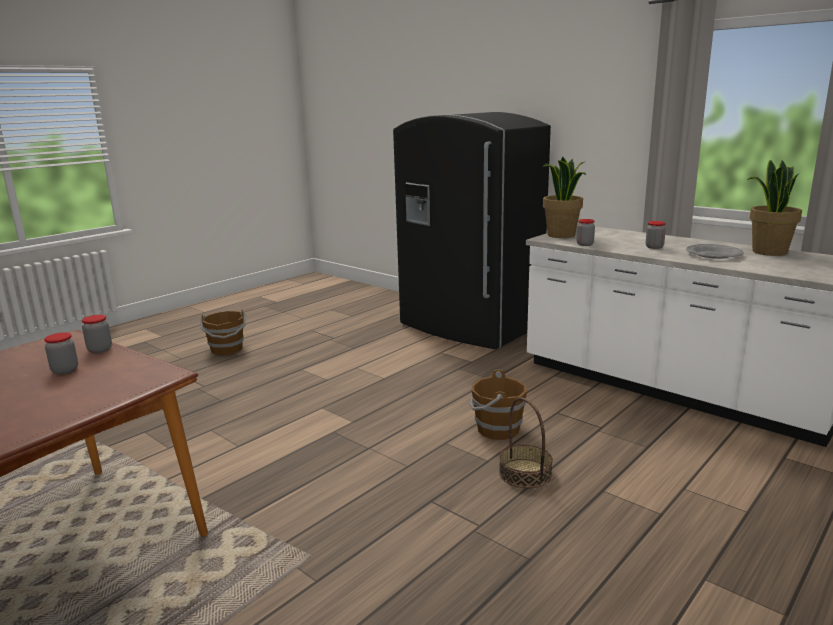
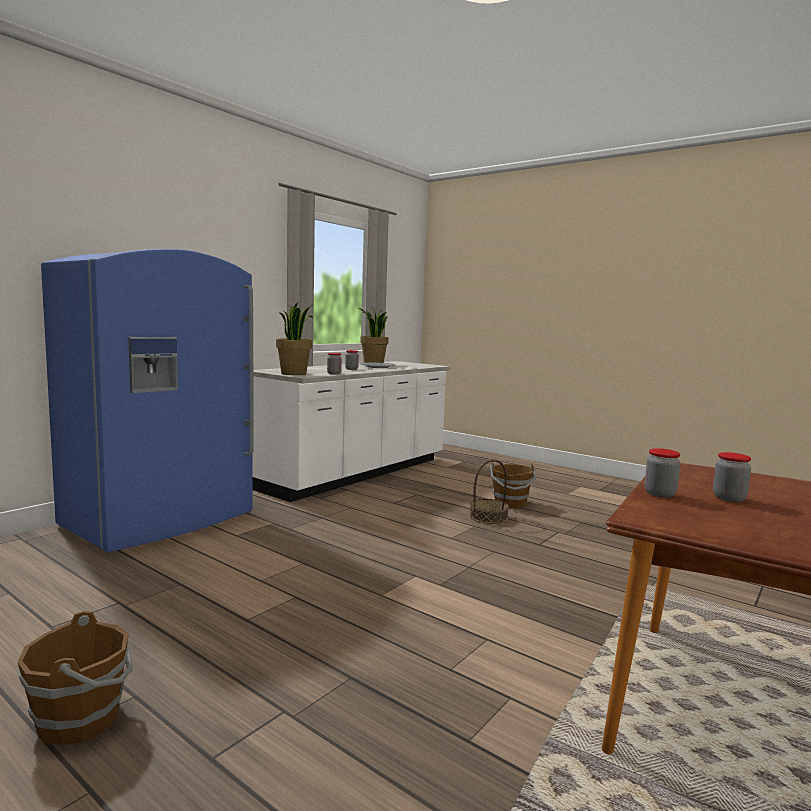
camera: 95 degrees left, 10 degrees down
black fridge [393,112,551,349] -> blue fridge [41,249,254,552]
brown bucket [469,369,527,440] -> brown bucket moved to [490,462,536,508]

